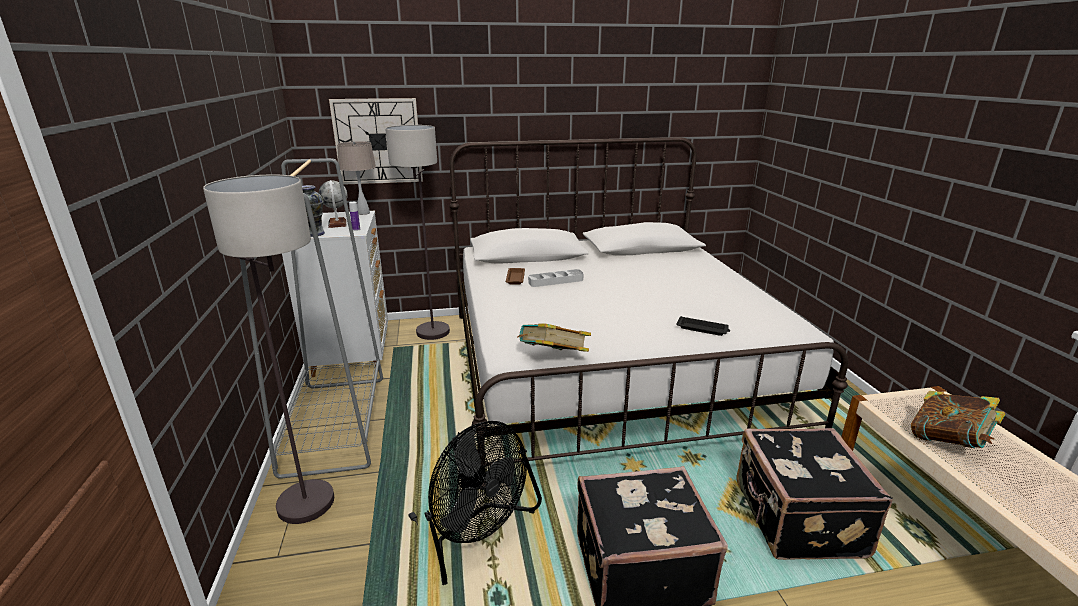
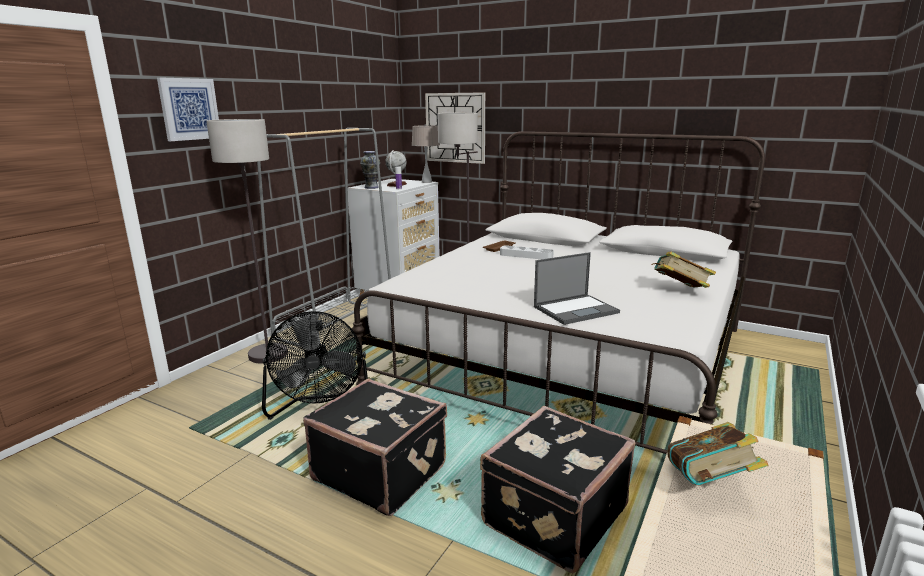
camera: 40 degrees right, 5 degrees down
book [517,323,591,352] -> book moved to [651,251,716,288]
black tray [676,316,730,336] -> laptop [534,252,620,325]
none -> picture [157,77,219,141]

